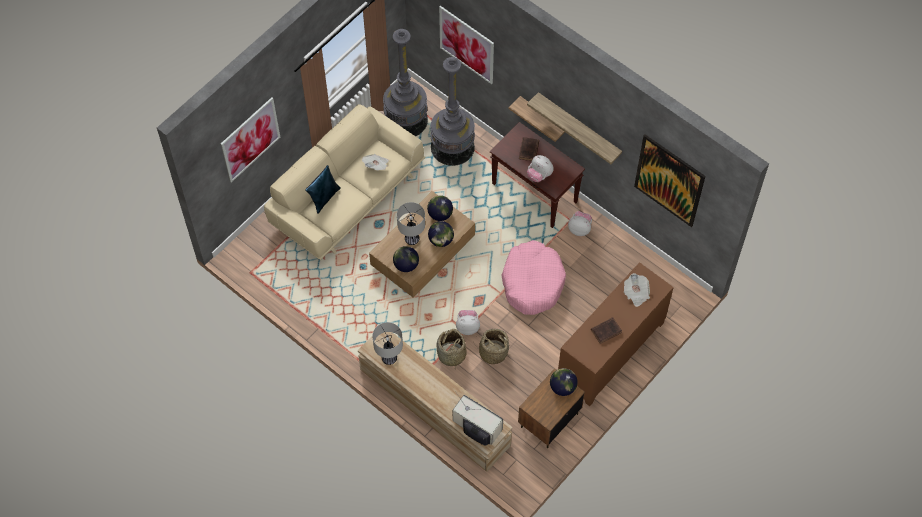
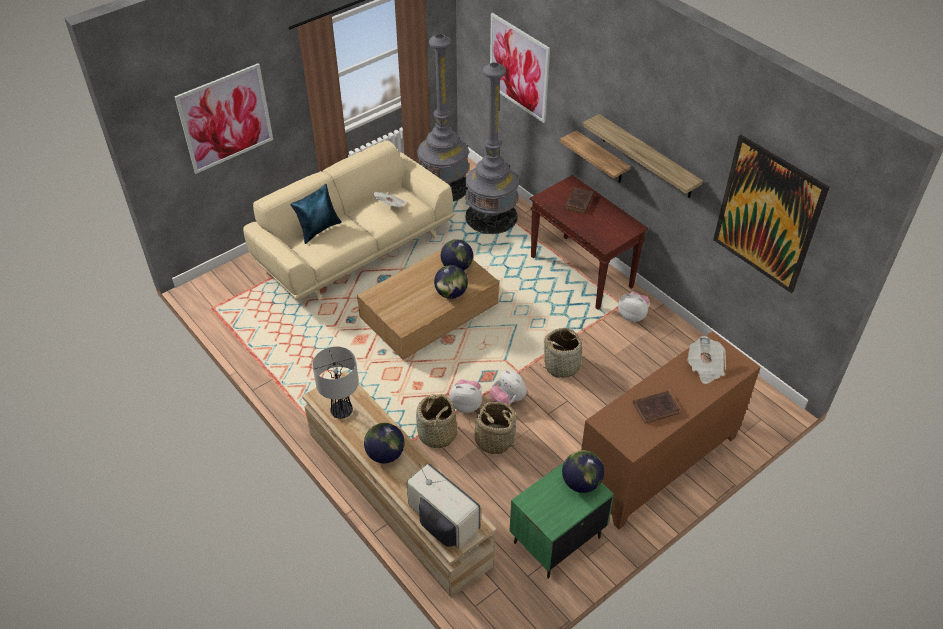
camera: 10 degrees right, 15 degrees down
globe [393,246,419,272] -> globe moved to [364,423,405,463]
table lamp [397,202,425,245] -> none
pink dog bed [502,240,566,315] -> basket [540,328,591,378]
brown nightstand [518,368,585,448] -> green nightstand [510,462,614,579]
plush toy [527,155,554,182] -> plush toy moved to [490,370,527,404]

